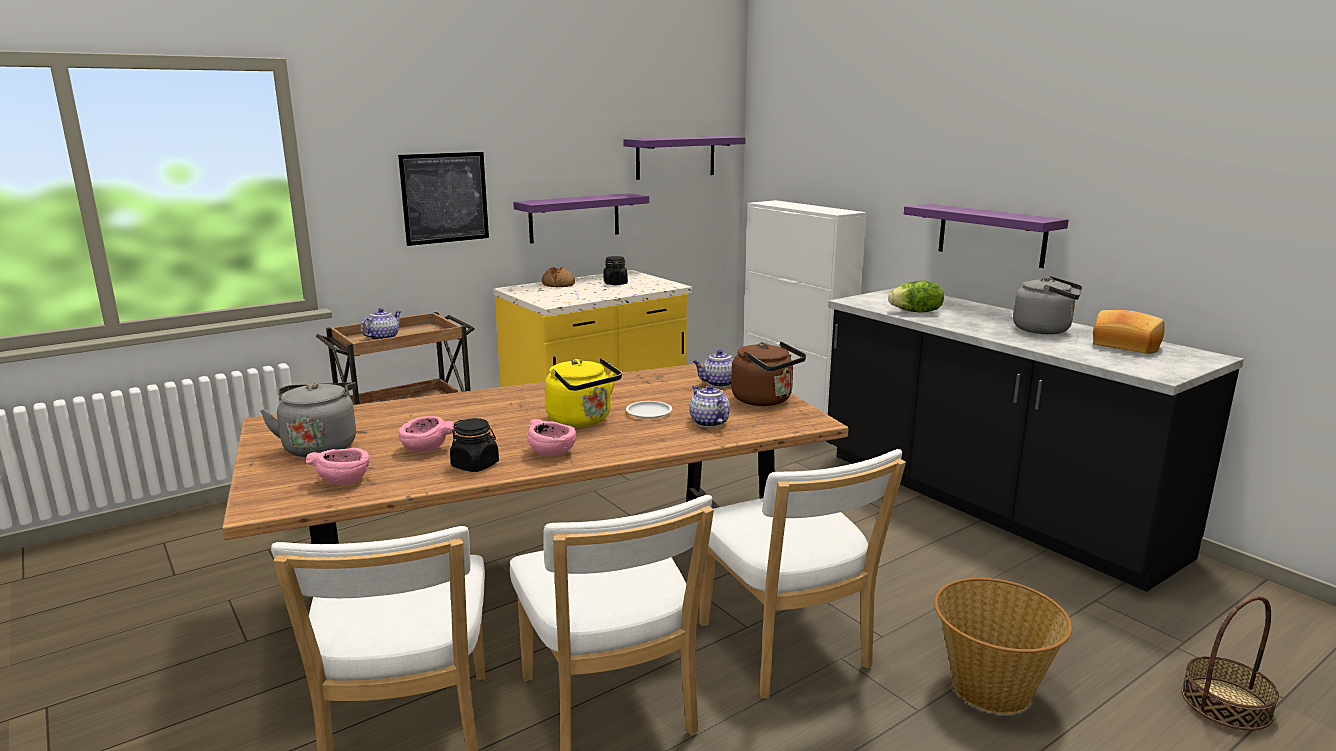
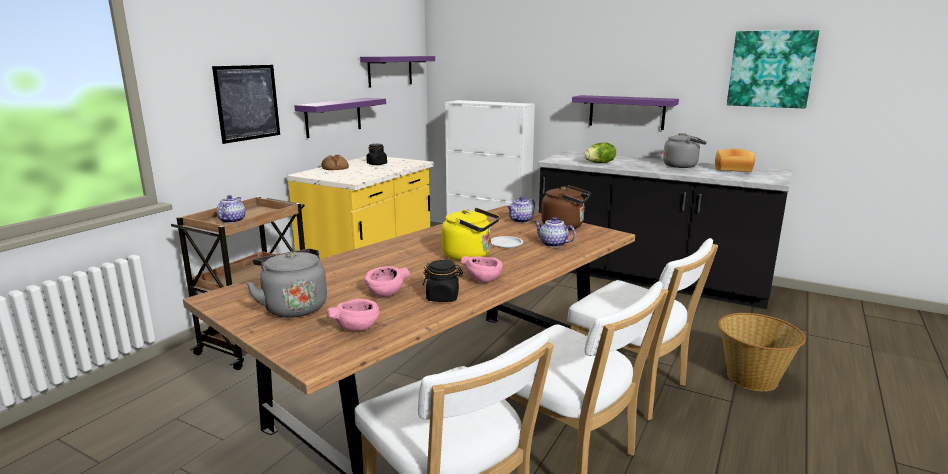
camera: 25 degrees left, 0 degrees up
basket [1181,595,1279,731] -> none
none -> picture [727,30,819,109]

